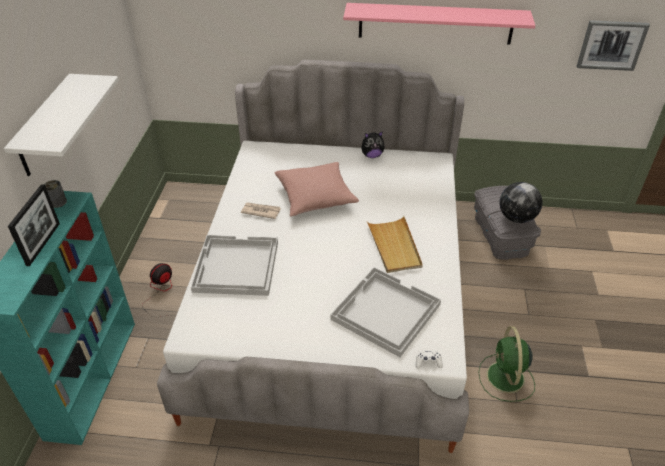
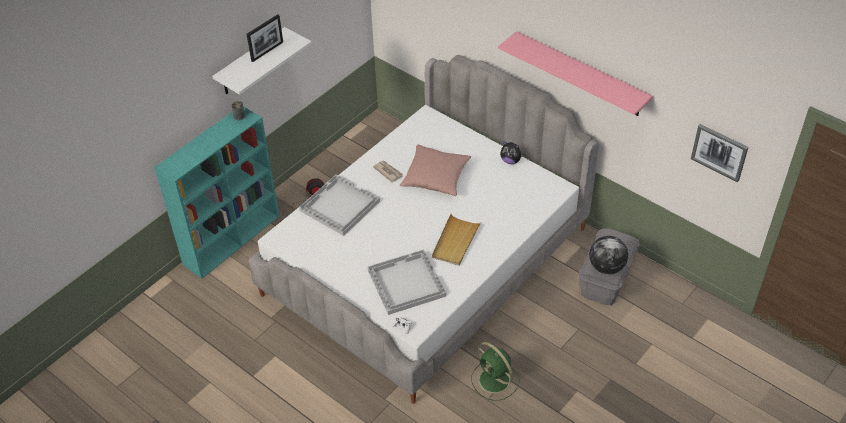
camera: 35 degrees right, 5 degrees up
picture frame [8,184,60,266] -> picture frame moved to [247,14,283,62]
green fan [478,326,535,402] -> green fan turned 75 degrees counterclockwise [472,342,520,401]

